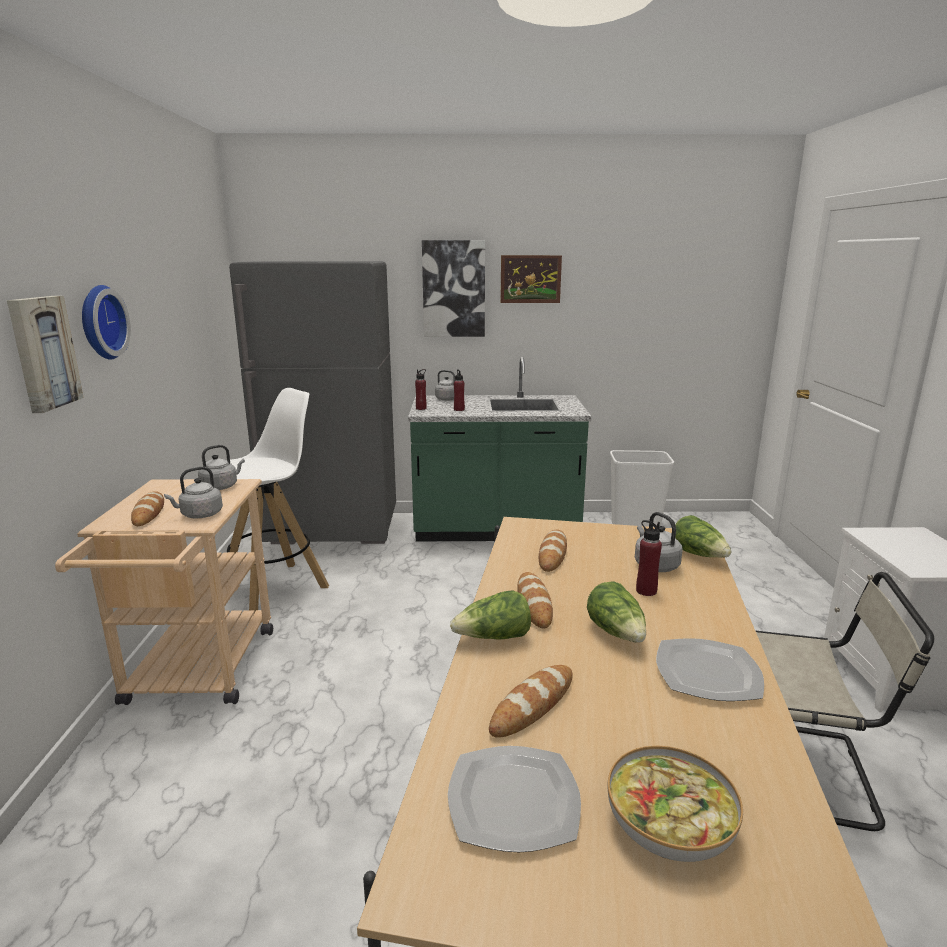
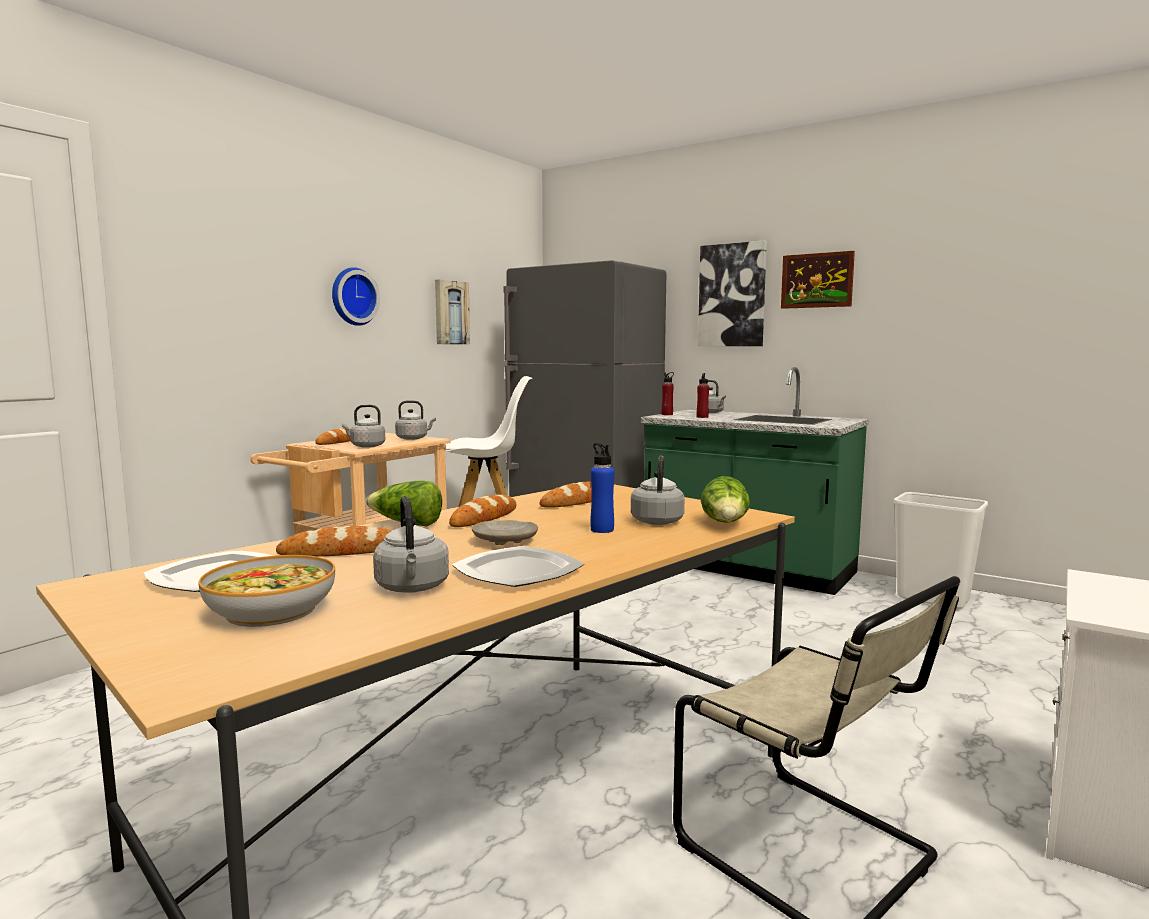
camera: 35 degrees right, 10 degrees down
picture [7,296,84,413] -> picture moved to [435,279,470,345]
lettuce [587,581,646,643] -> beige plate [472,520,538,545]
red bottle [636,520,662,596] -> blue bottle [590,443,614,533]
none -> grey kettle [373,496,449,593]

